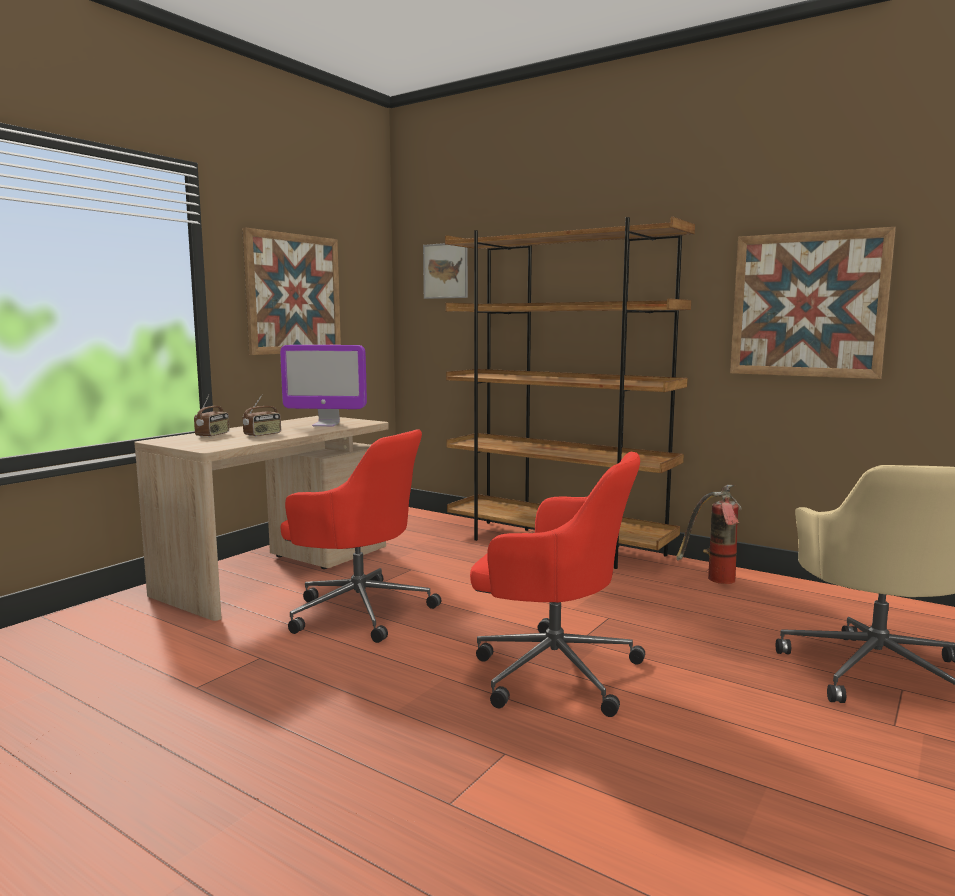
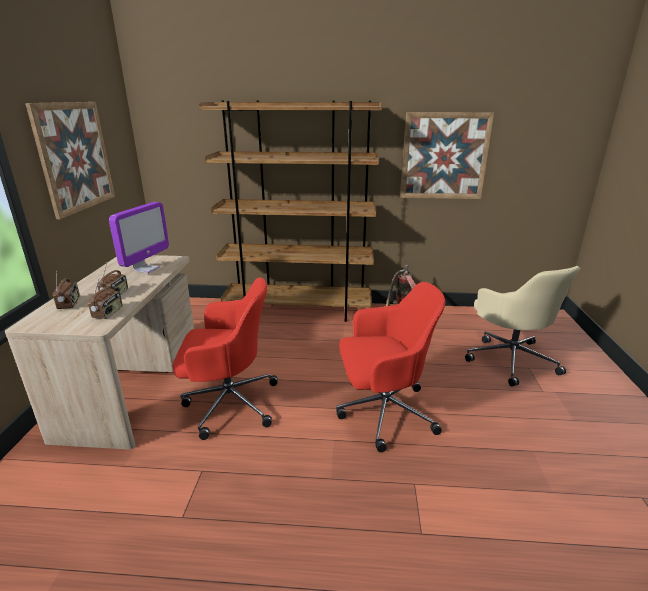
camera: 30 degrees left, 15 degrees up
monitor [280,345,367,427] -> monitor turned 45 degrees counterclockwise [109,202,169,273]
picture [423,243,468,299] -> none
none -> radio [88,279,123,319]

